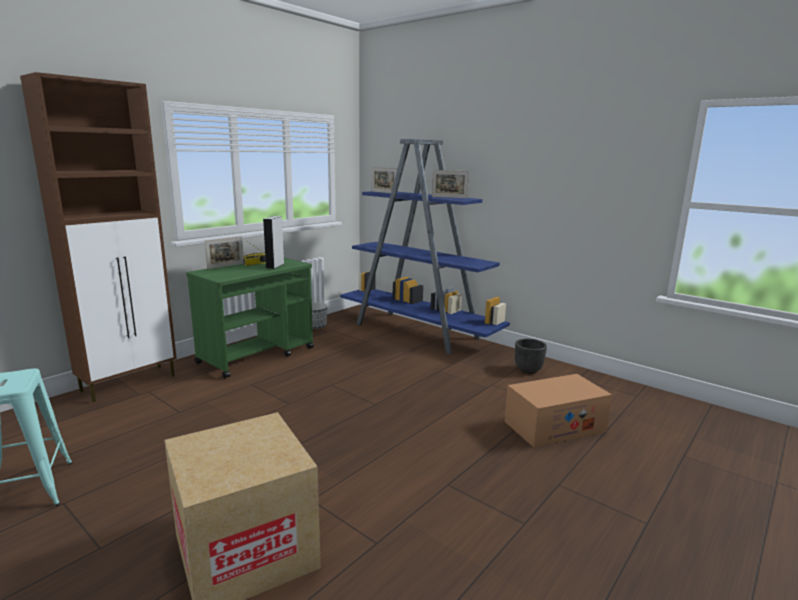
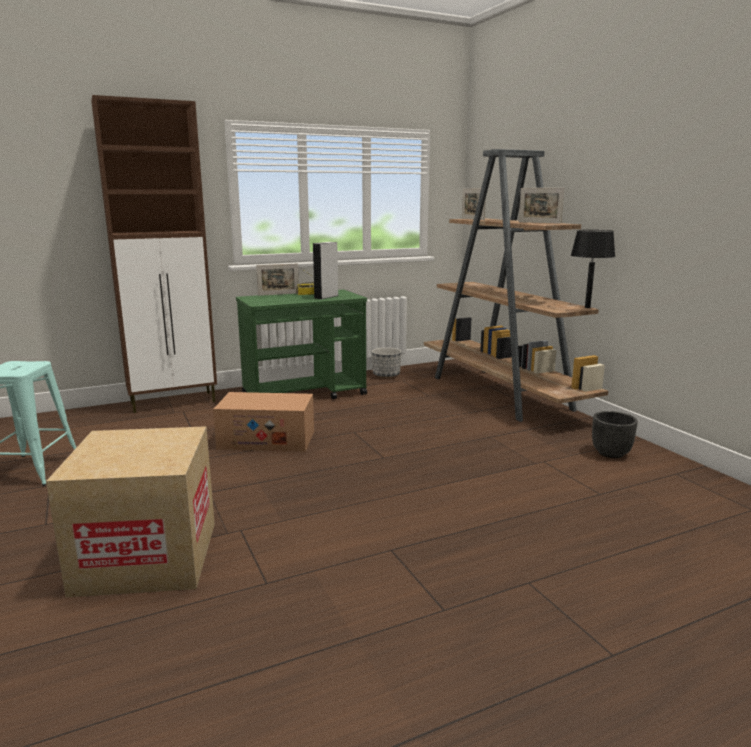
camera: 25 degrees right, 0 degrees up
blue bookcase [340,139,510,354] -> brown bookcase [424,149,608,422]
cardboard box [504,374,612,448] -> cardboard box moved to [213,392,314,452]
none -> black table lamp [571,230,615,308]

